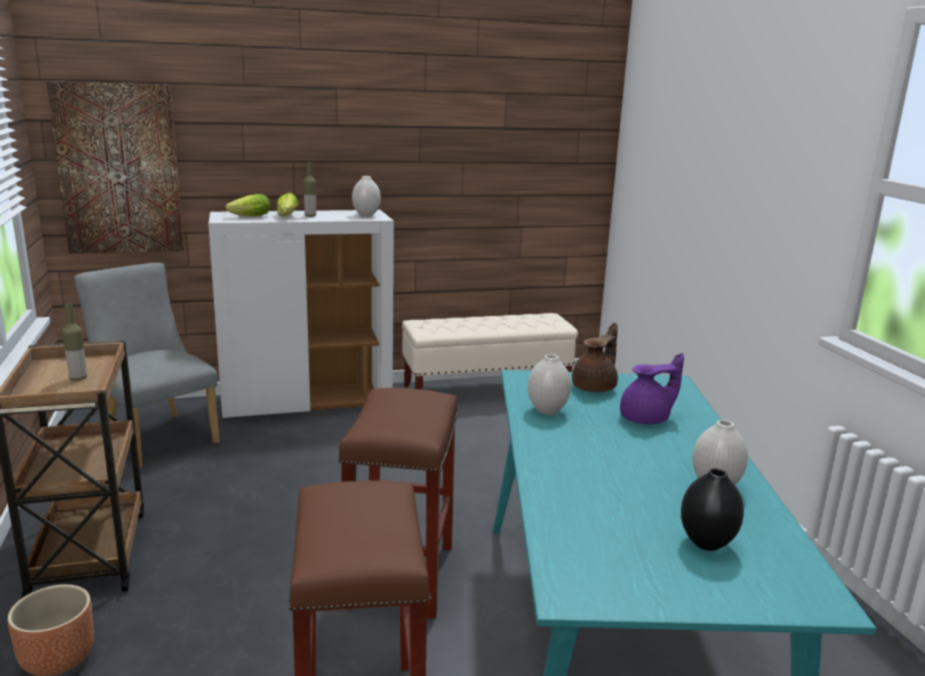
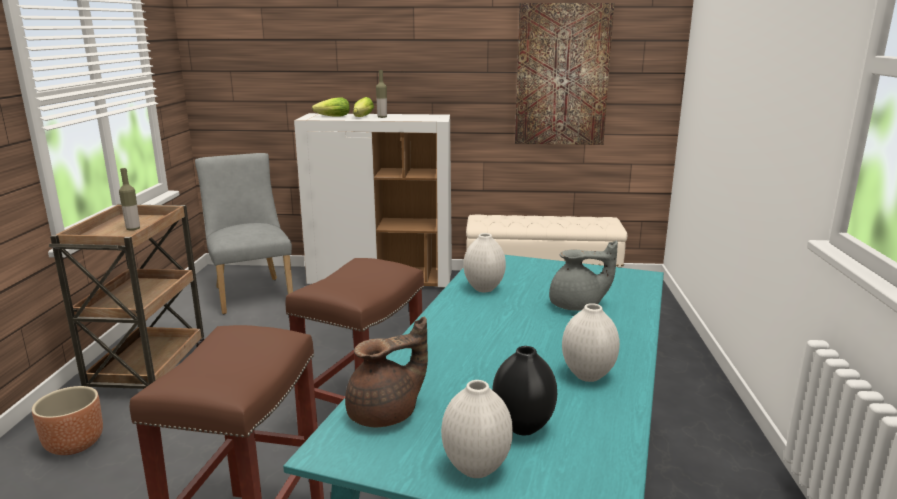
camera: 20 degrees right, 0 degrees up
picture [47,81,184,253] -> picture moved to [515,3,614,145]
white vase [352,176,381,217] -> white vase moved to [441,380,513,478]
brown teapot [572,323,618,392] -> brown teapot moved to [345,316,428,428]
purple teapot [620,353,684,424] -> grey teapot [549,240,618,311]

